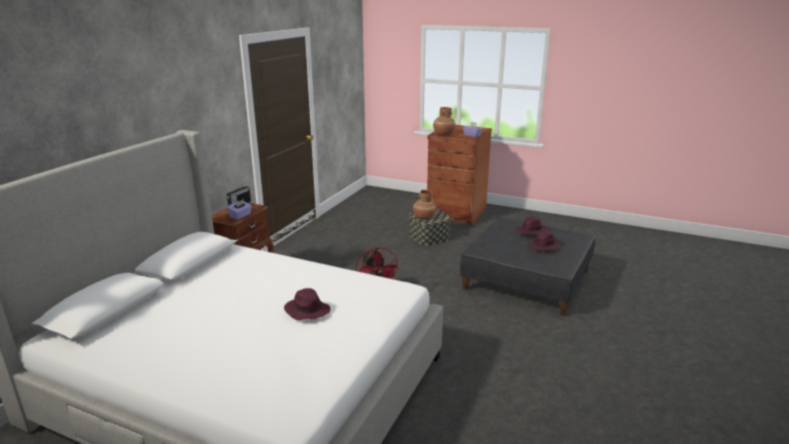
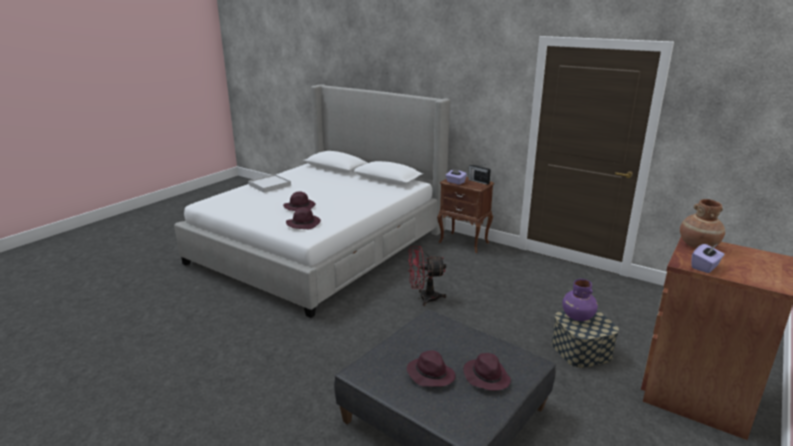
camera: 100 degrees right, 0 degrees up
brown vase [413,190,436,220] -> purple vase [562,279,598,321]
none -> white tray [248,174,291,193]
none -> purple hat [286,207,321,229]

